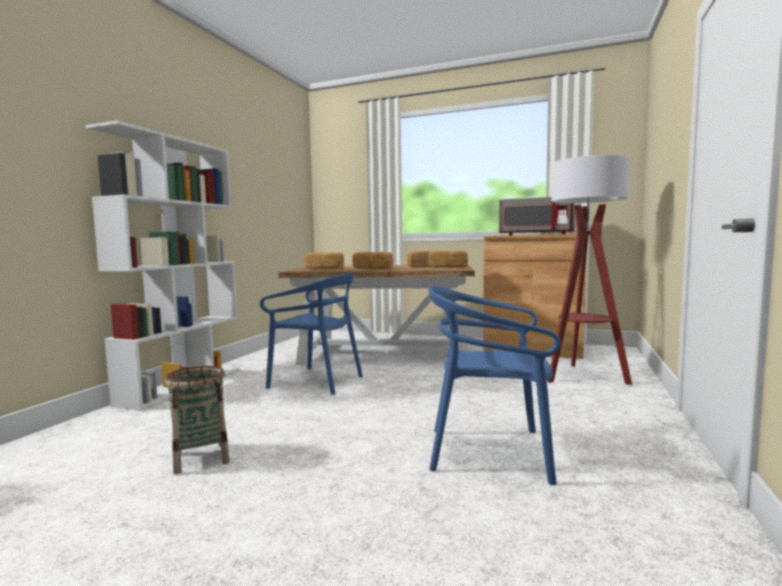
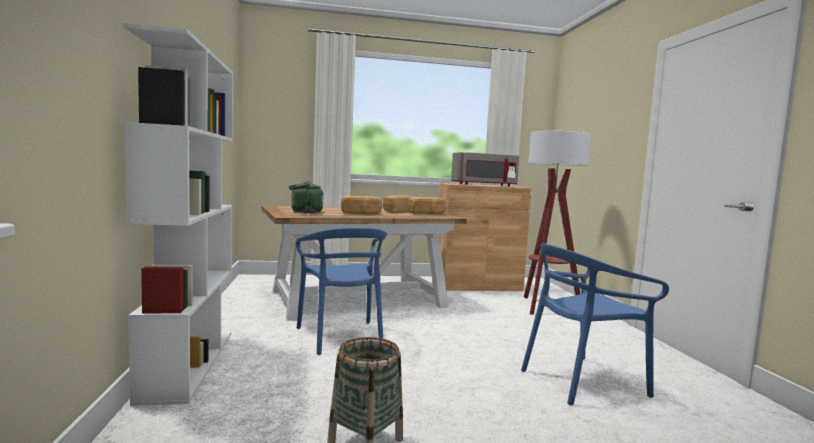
camera: 30 degrees left, 0 degrees up
blue chair [260,273,363,395] -> blue chair turned 75 degrees clockwise [296,228,387,355]
bread [304,252,344,269] -> green kettle [289,181,323,213]

